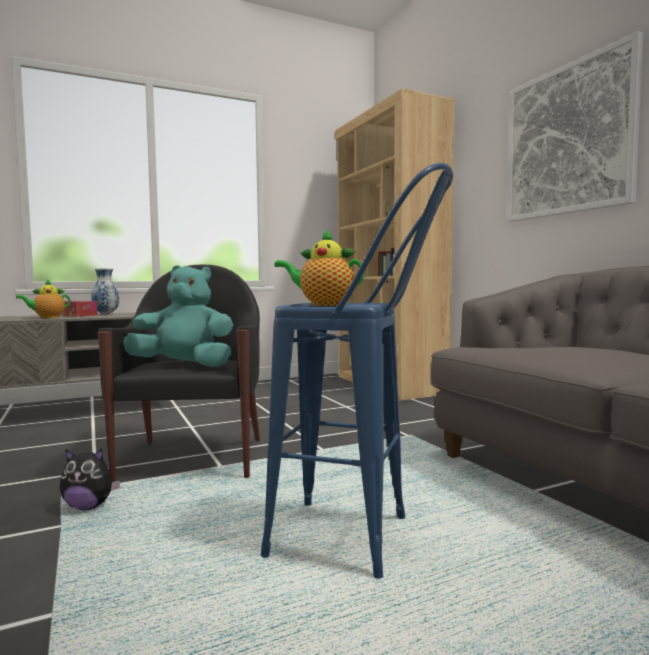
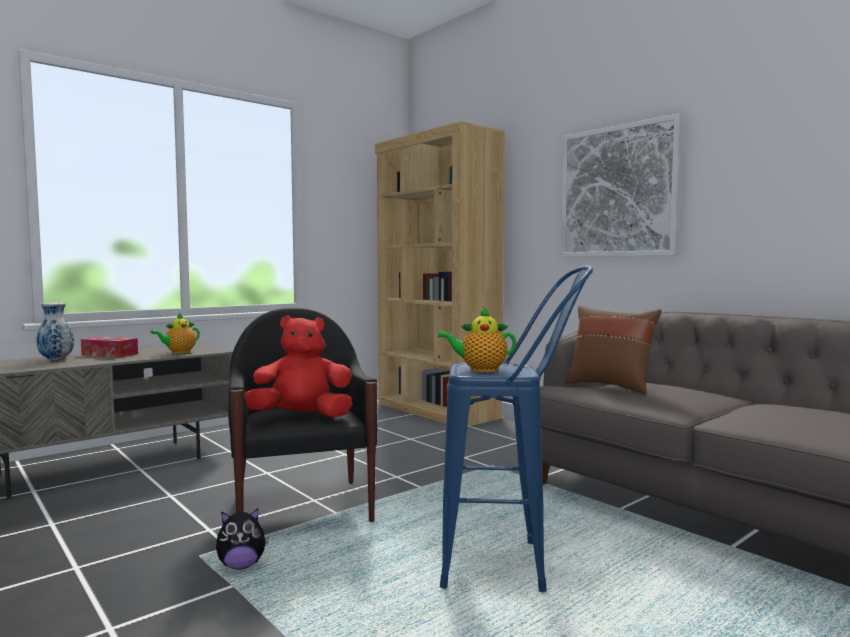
camera: 15 degrees left, 0 degrees up
teapot [16,279,71,318] -> teapot moved to [150,313,200,354]
vase [91,268,119,314] -> vase moved to [36,302,74,360]
turquoise plush toy [123,265,233,367] -> red plush toy [244,316,353,418]
none -> brown pillow [565,306,661,394]

